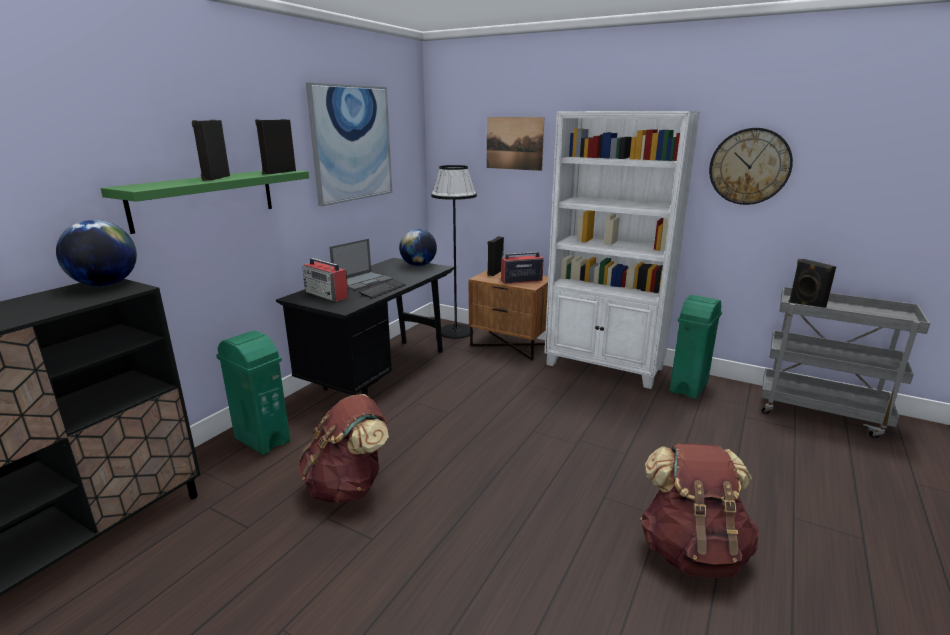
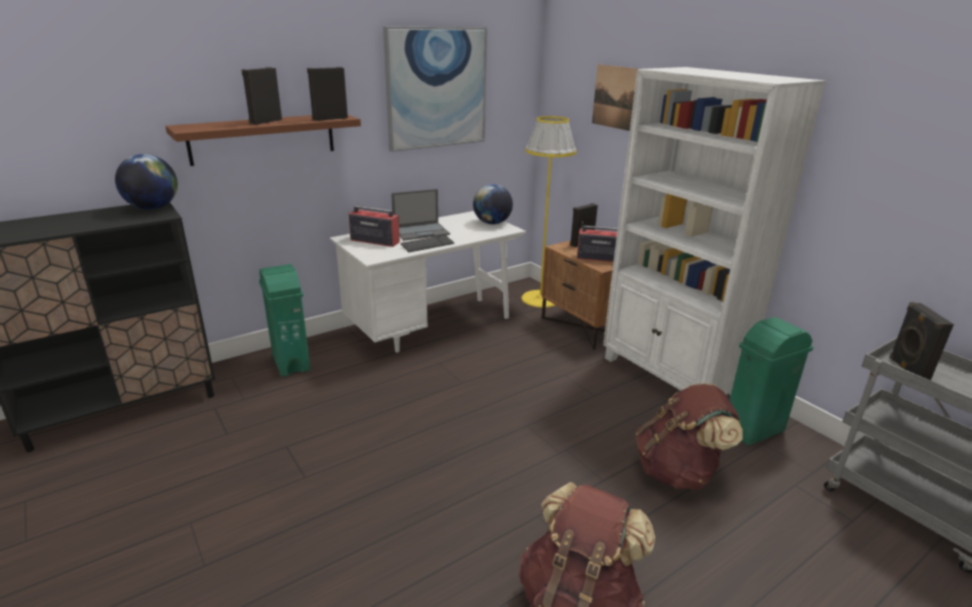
camera: 25 degrees right, 5 degrees up
green shelf [100,170,309,234] -> brown shelf [165,115,361,166]
black desk [276,258,454,396] -> white desk [330,211,526,353]
brown backpack [298,394,389,503] -> brown backpack moved to [636,383,743,489]
radio [302,258,349,302] -> radio turned 135 degrees clockwise [348,202,400,247]
black floor lamp [431,165,477,339] -> yellow floor lamp [521,116,576,308]
wall clock [709,128,793,205] -> none

